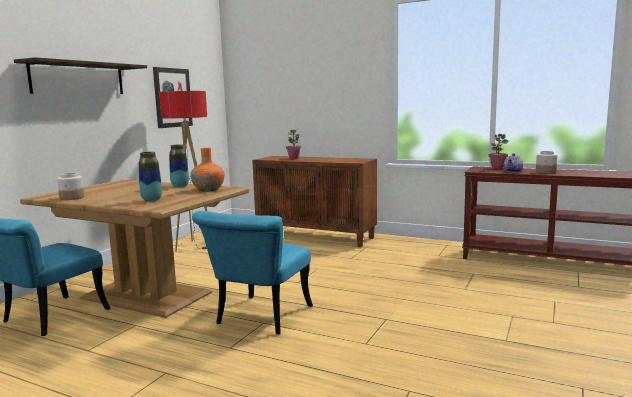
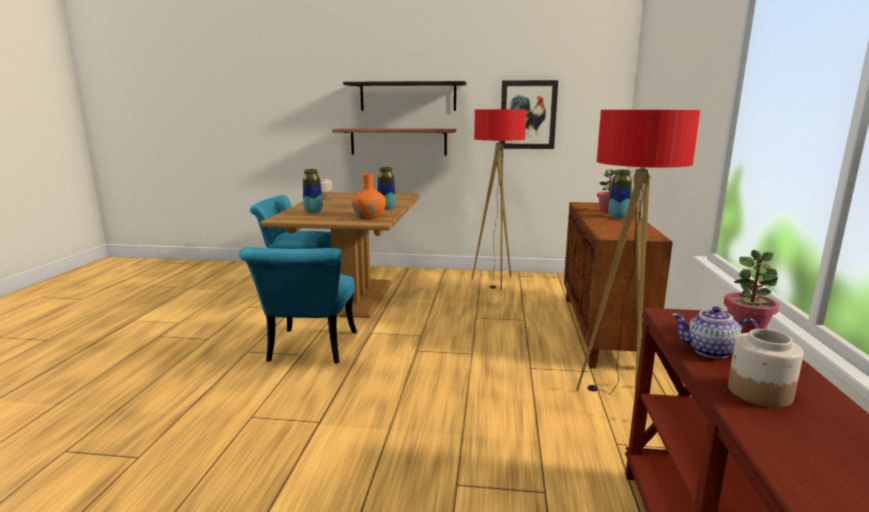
camera: 70 degrees right, 5 degrees up
turquoise chair [192,211,313,335] -> turquoise chair turned 90 degrees counterclockwise [239,247,357,364]
none -> shelf [332,128,457,156]
none -> floor lamp [576,110,700,394]
none -> vase [608,170,632,219]

